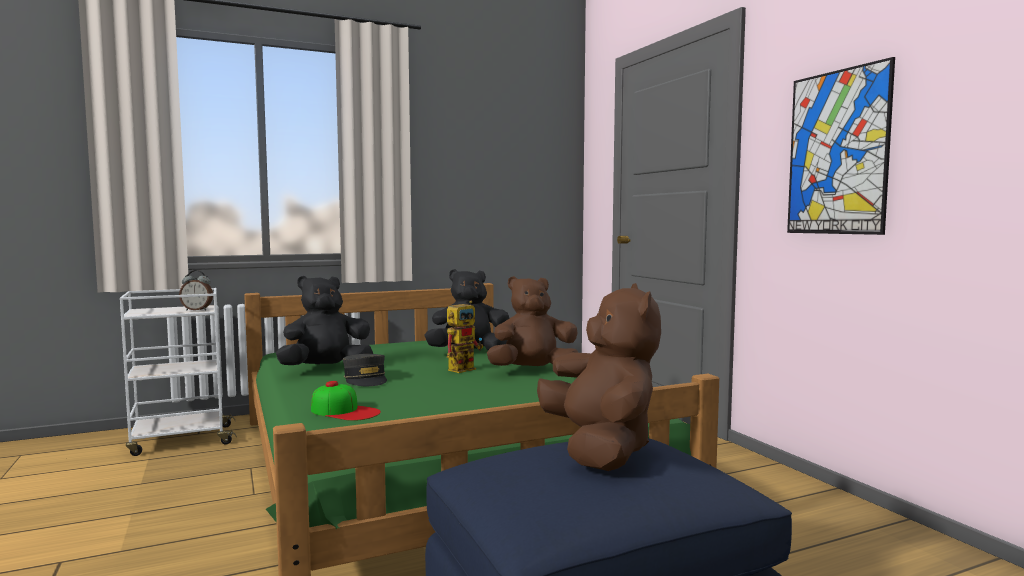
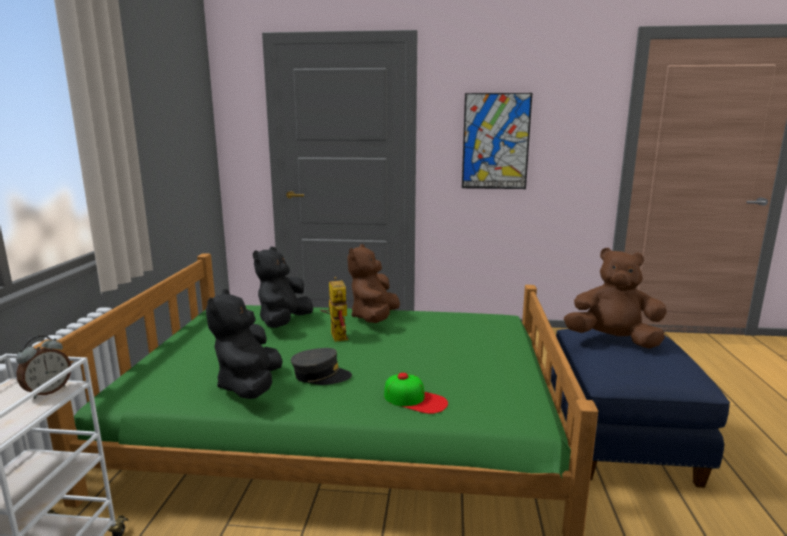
camera: 60 degrees left, 10 degrees up
cap [311,381,381,421] -> cap turned 60 degrees clockwise [384,373,448,414]

